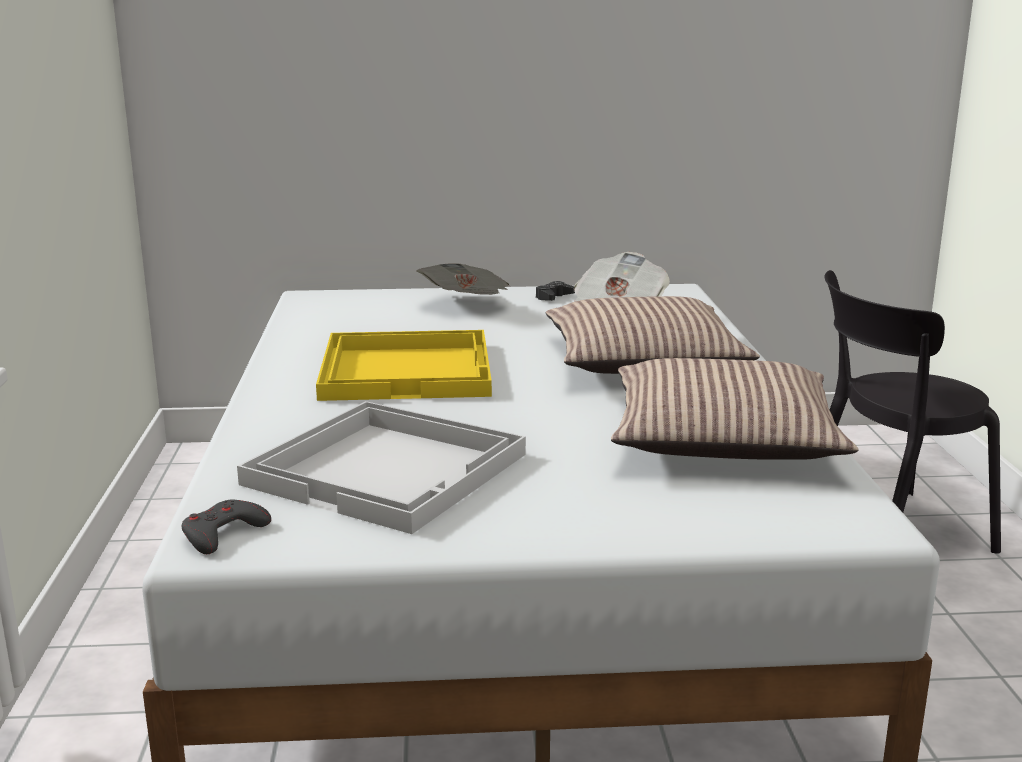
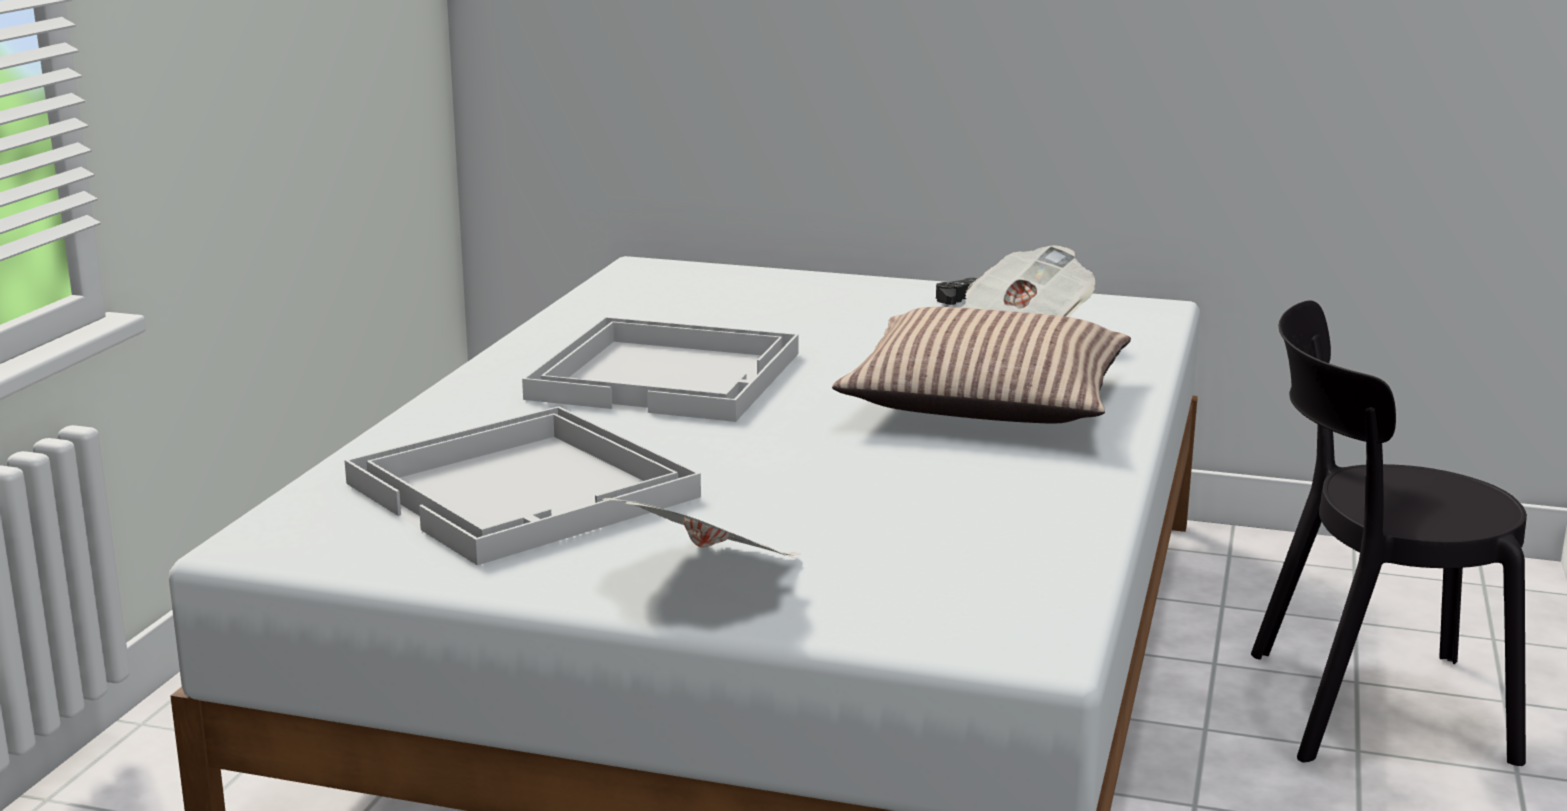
camera: 20 degrees right, 0 degrees up
grey game controller [182,499,271,554] -> none
yellow tray [316,330,492,401] -> white tray [522,317,799,422]
newspaper [416,263,509,295] -> newspaper moved to [602,498,800,558]
pillow [611,358,858,460] -> none

